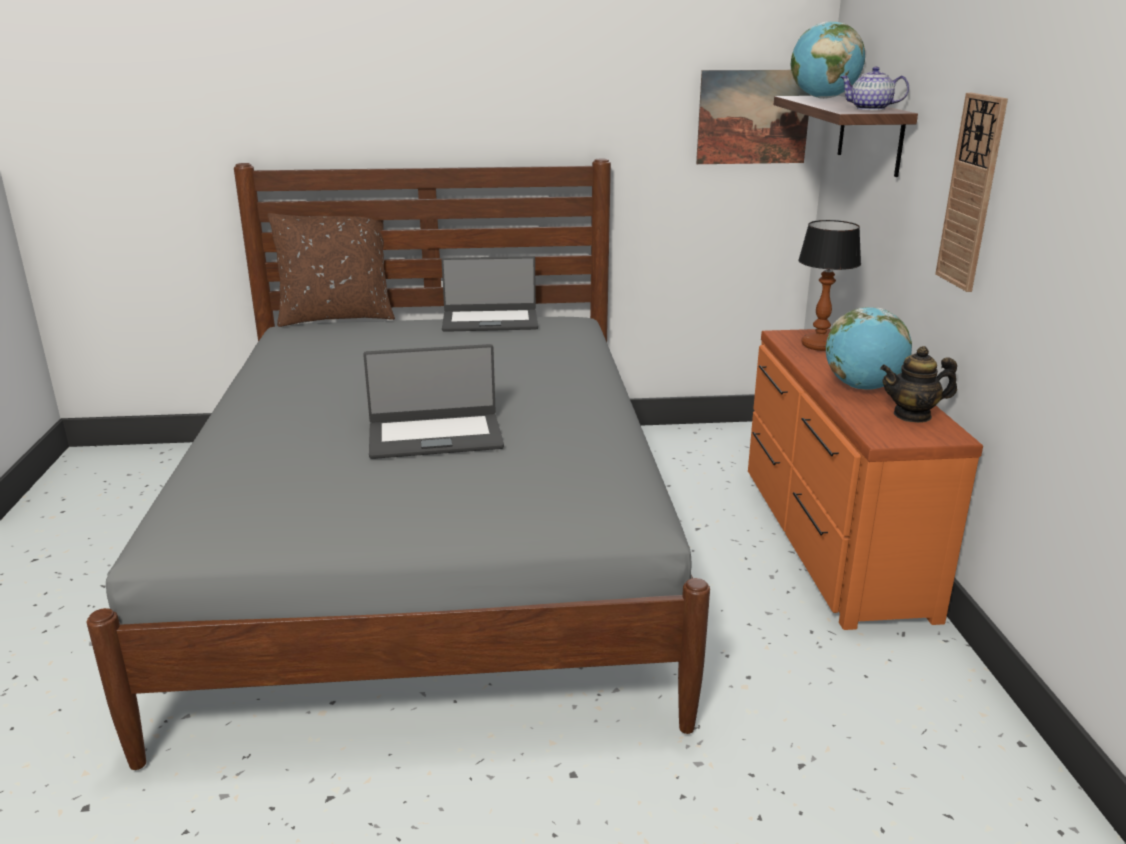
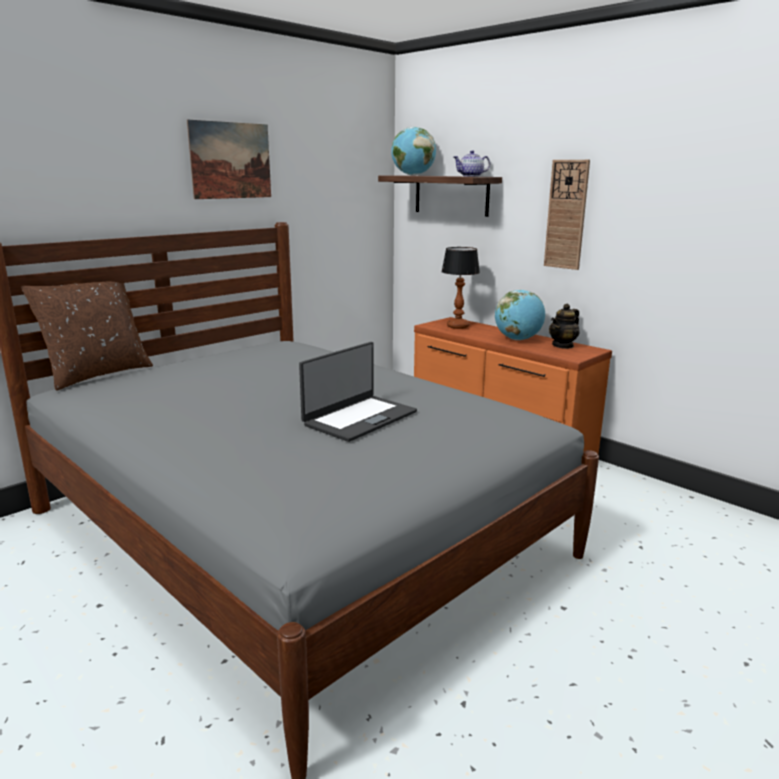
camera: 40 degrees left, 5 degrees down
laptop [441,256,538,332] -> none
picture [696,70,811,164] -> picture moved to [187,120,271,199]

